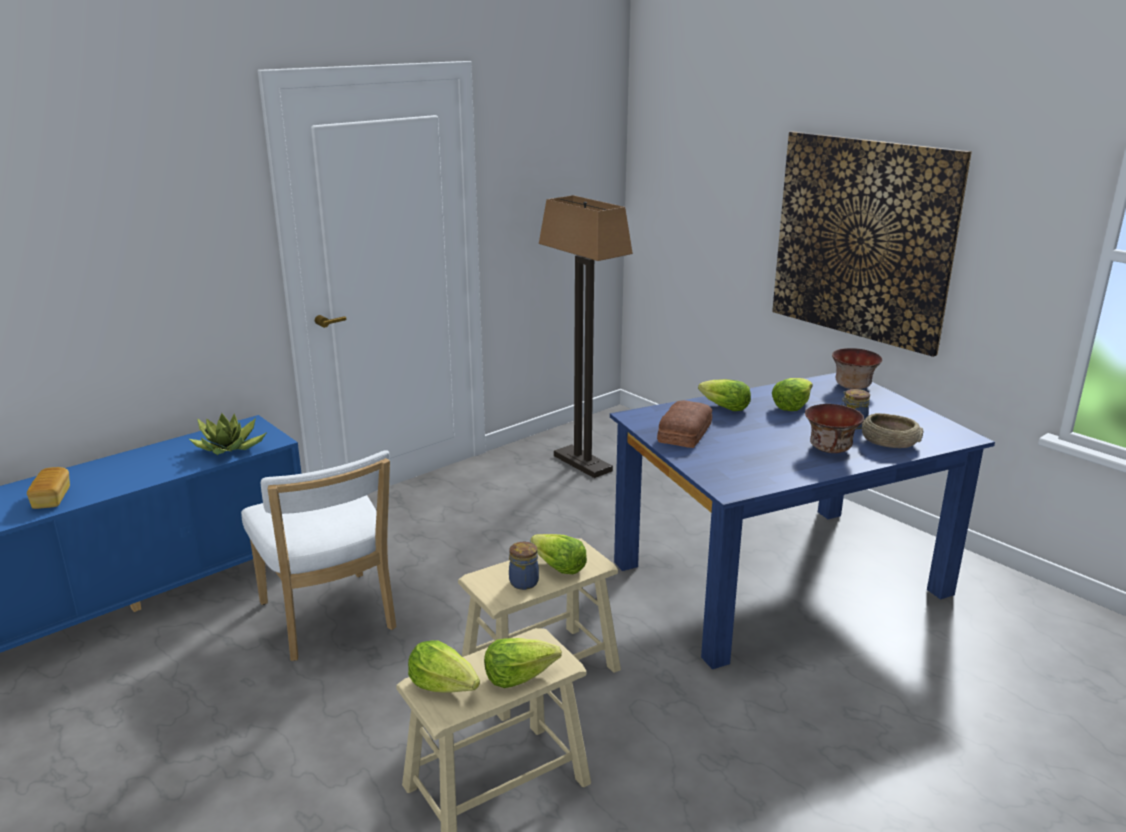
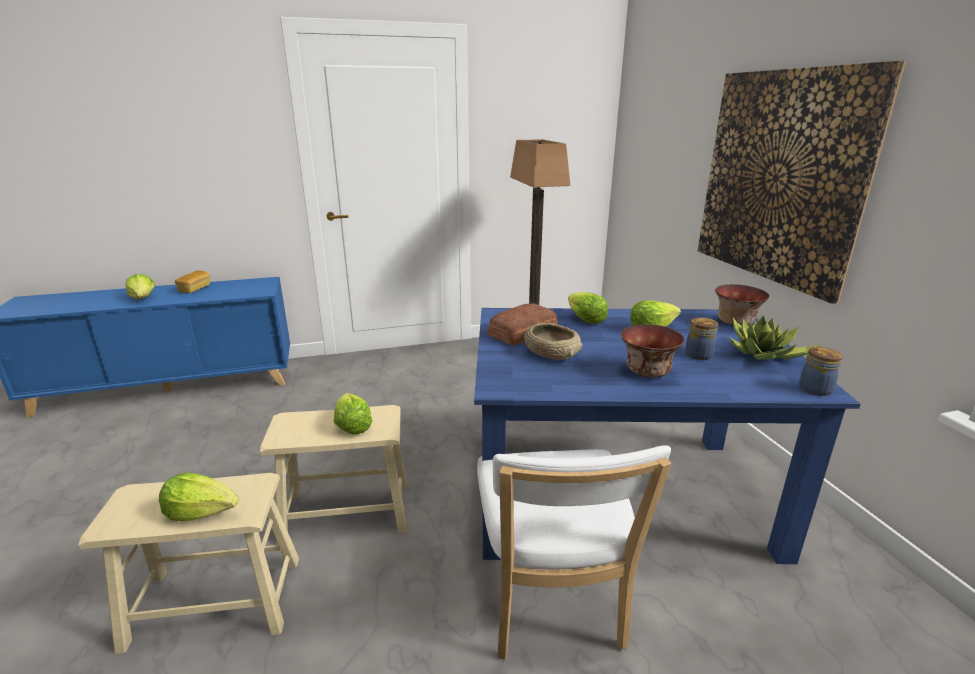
camera: 25 degrees right, 0 degrees up
bread [27,467,70,509] -> bread moved to [175,270,210,293]
potted plant [189,413,267,455] -> potted plant moved to [730,316,822,360]
white chair [241,450,397,661] -> white chair moved to [477,445,671,660]
lettuce [408,640,480,693] -> lettuce moved to [126,274,155,299]
jar [509,542,539,590] -> jar moved to [799,347,843,396]
beige bowl [862,413,923,448] -> beige bowl moved to [524,323,583,360]

